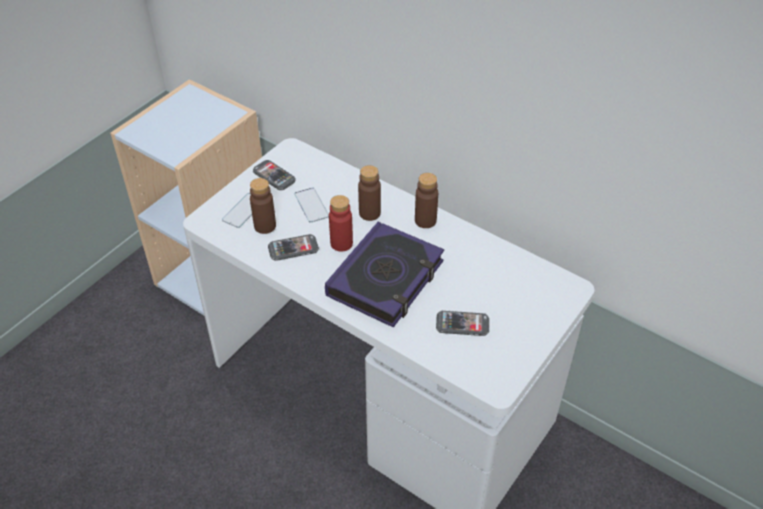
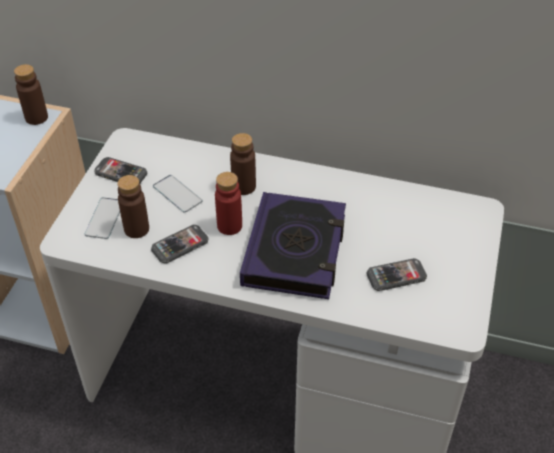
camera: 20 degrees left, 0 degrees up
brown bottle [415,173,438,228] -> brown bottle moved to [14,64,48,125]

